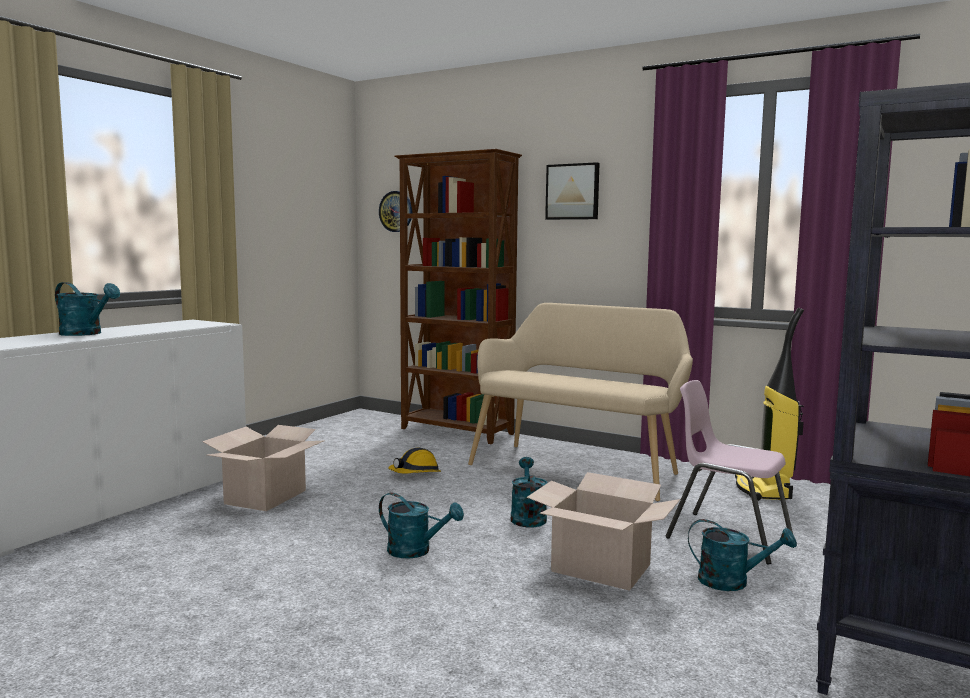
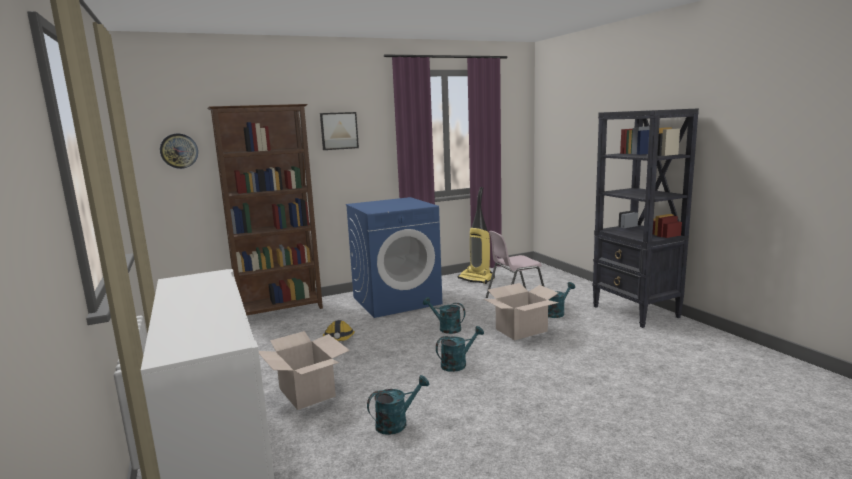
camera: 55 degrees left, 5 degrees up
turquoise watering can [55,282,120,336] -> turquoise watering can moved to [367,375,429,435]
beige bench [468,303,693,502] -> blue washing machine [346,197,442,318]

